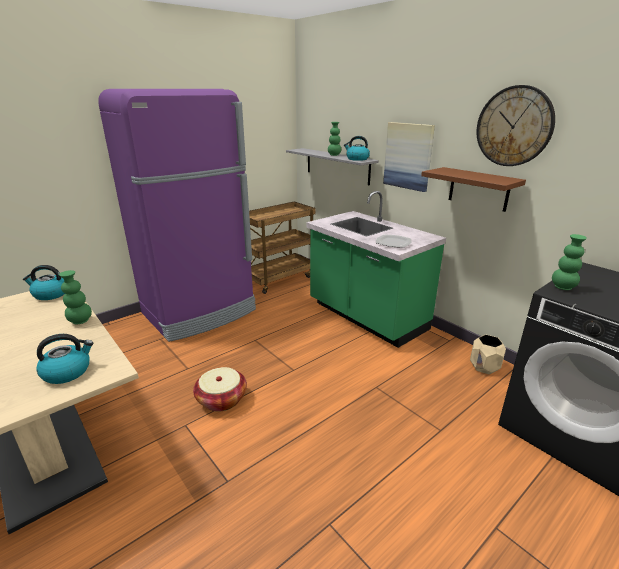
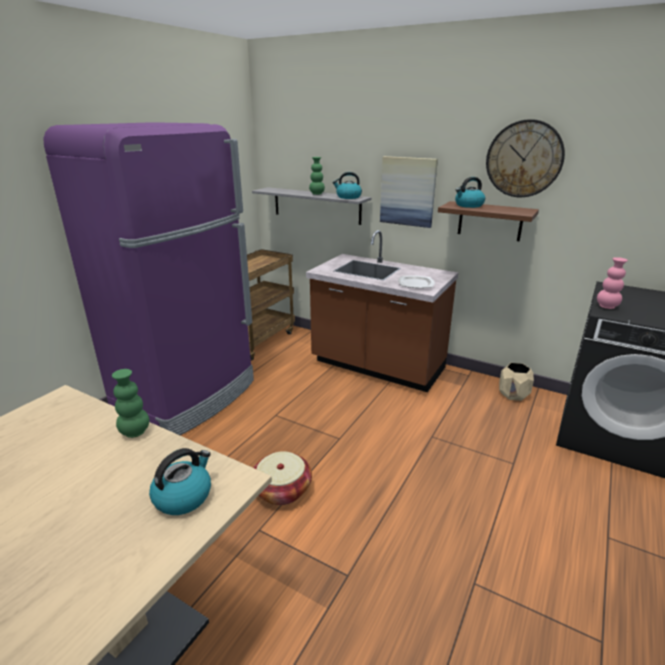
camera: 20 degrees left, 0 degrees up
kettle [23,265,65,300] -> kettle moved to [455,177,485,208]
green counter [306,191,446,348] -> brown counter [306,230,458,392]
green vase [552,234,587,290] -> pink vase [597,257,628,309]

